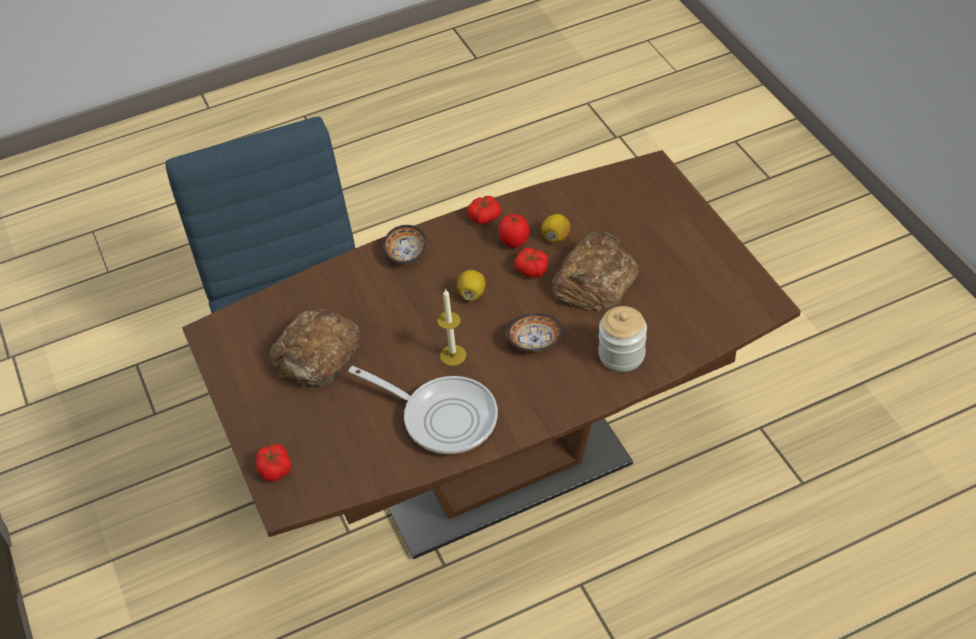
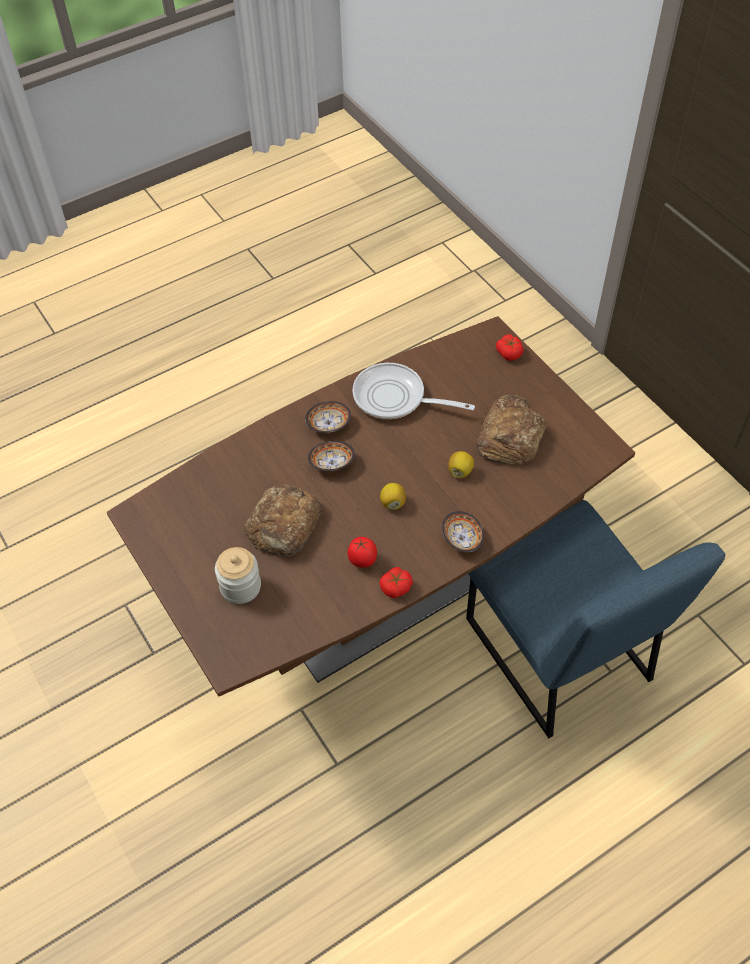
camera: 170 degrees right, 5 degrees up
candle [438,288,466,366] -> none
tomato [514,248,549,277] -> none
lemon [541,214,570,243] -> lemon moved to [448,451,474,478]
jar [598,306,647,372] -> jar moved to [215,547,261,604]
none -> bowl [305,401,351,433]

